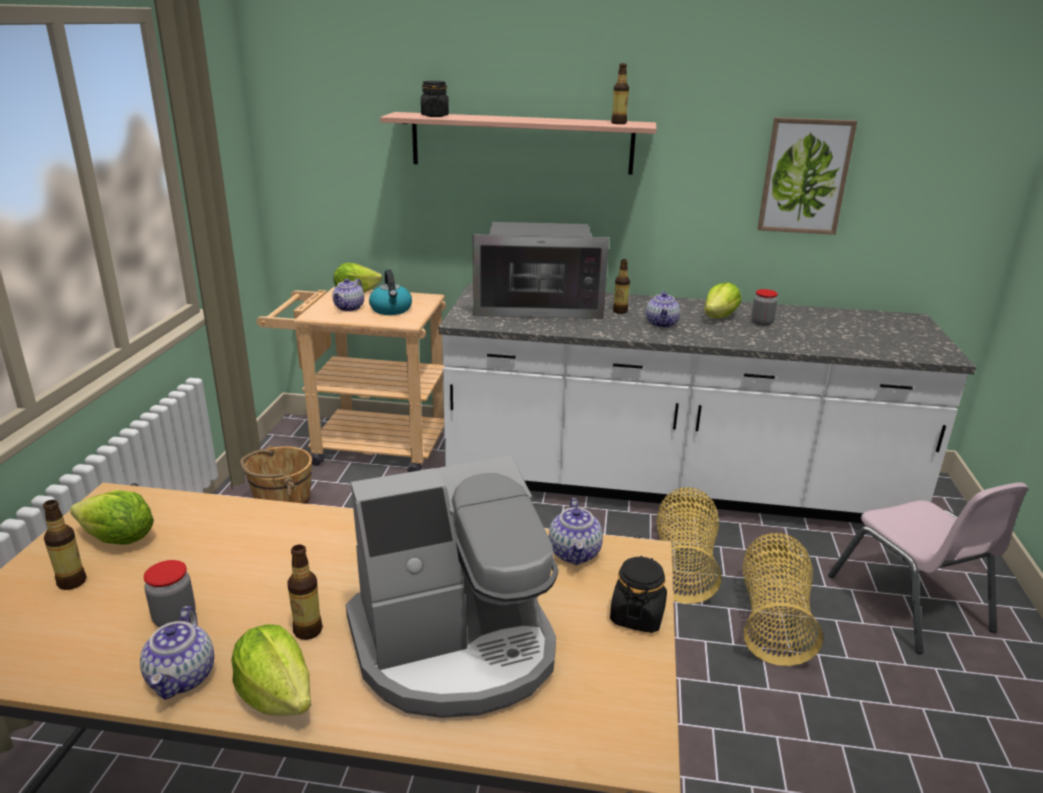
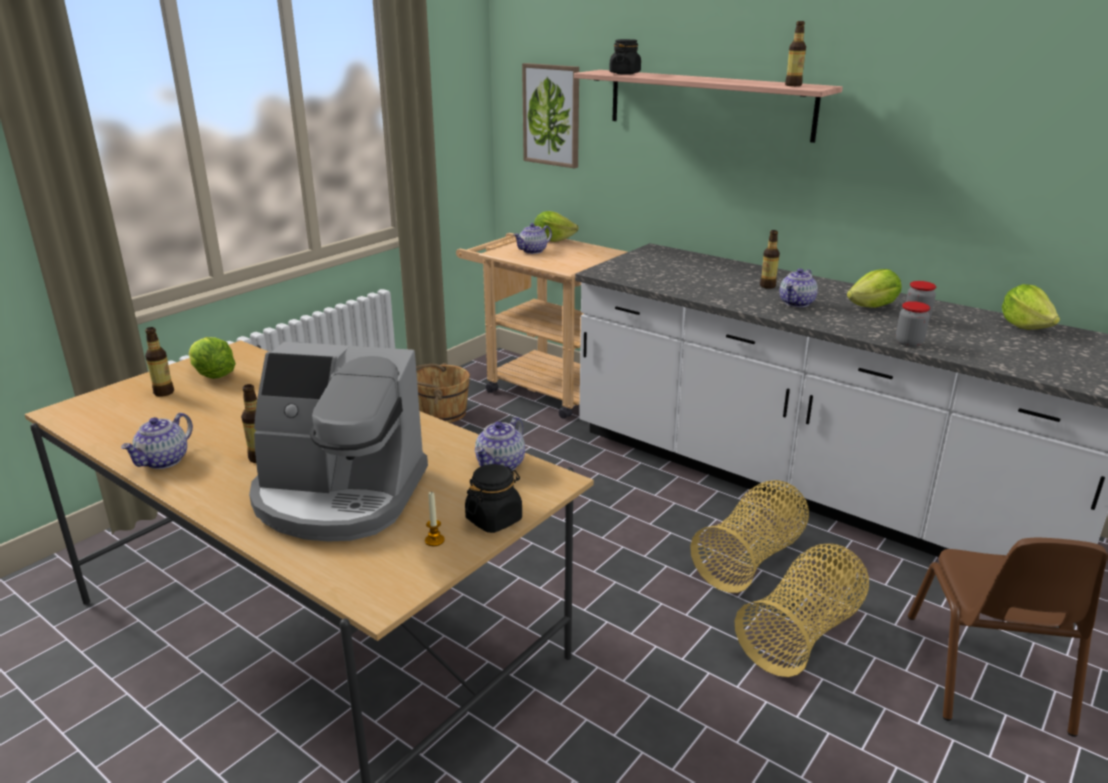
camera: 30 degrees right, 0 degrees up
jar [144,560,196,628] -> jar moved to [896,301,930,347]
lettuce [231,624,311,716] -> lettuce moved to [1002,284,1060,330]
kettle [369,270,412,315] -> none
microwave [473,222,609,319] -> none
picture [757,117,858,235] -> picture moved to [522,63,579,168]
pink chair [828,482,1029,654] -> brown chair [908,537,1108,737]
none -> candle [425,492,445,546]

